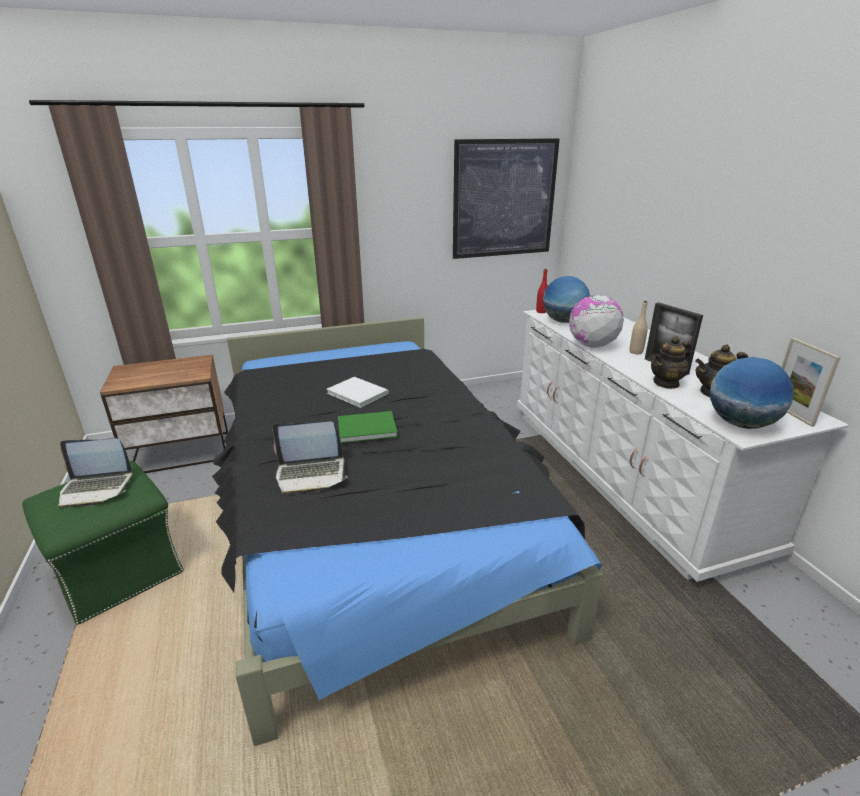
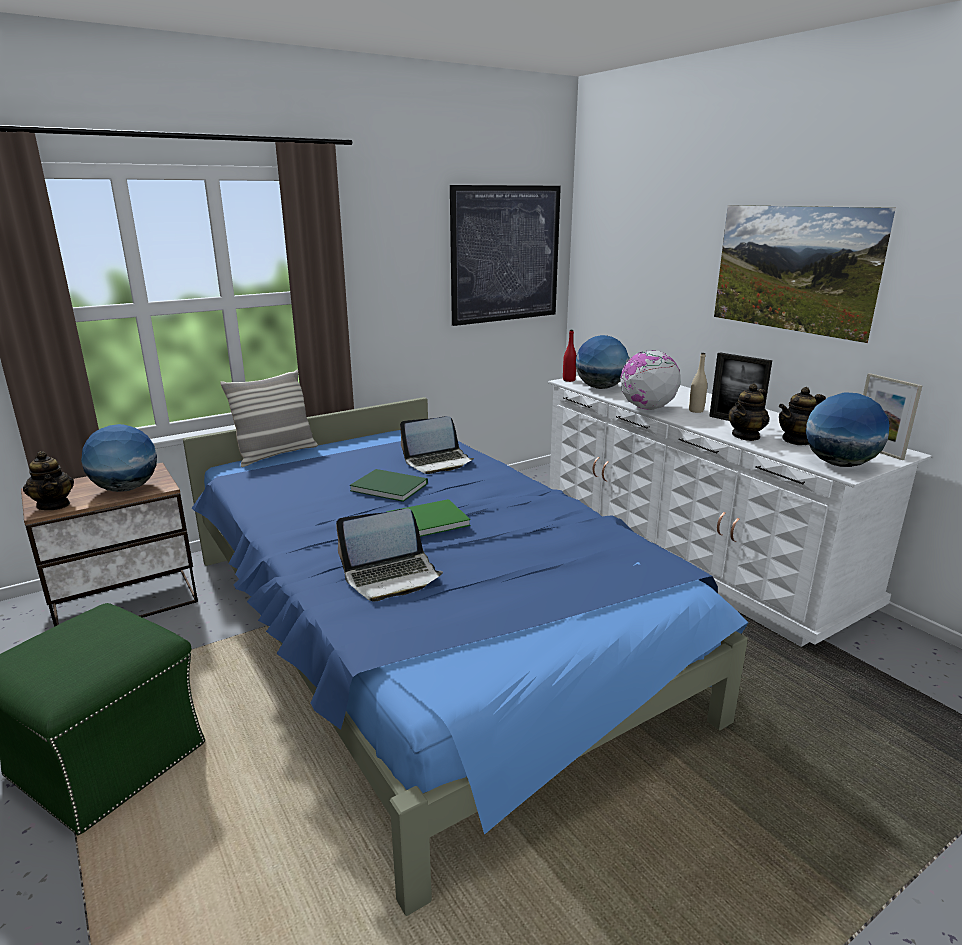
camera: 15 degrees left, 5 degrees down
laptop [58,438,132,509] -> laptop moved to [400,416,474,474]
black bed [212,317,603,746] -> blue bed [183,397,749,916]
white book [327,377,389,408] -> green book [350,469,428,502]
none -> teapot [23,451,74,510]
none -> globe [81,424,157,492]
none -> pillow [220,370,318,467]
none -> picture [714,205,896,343]

